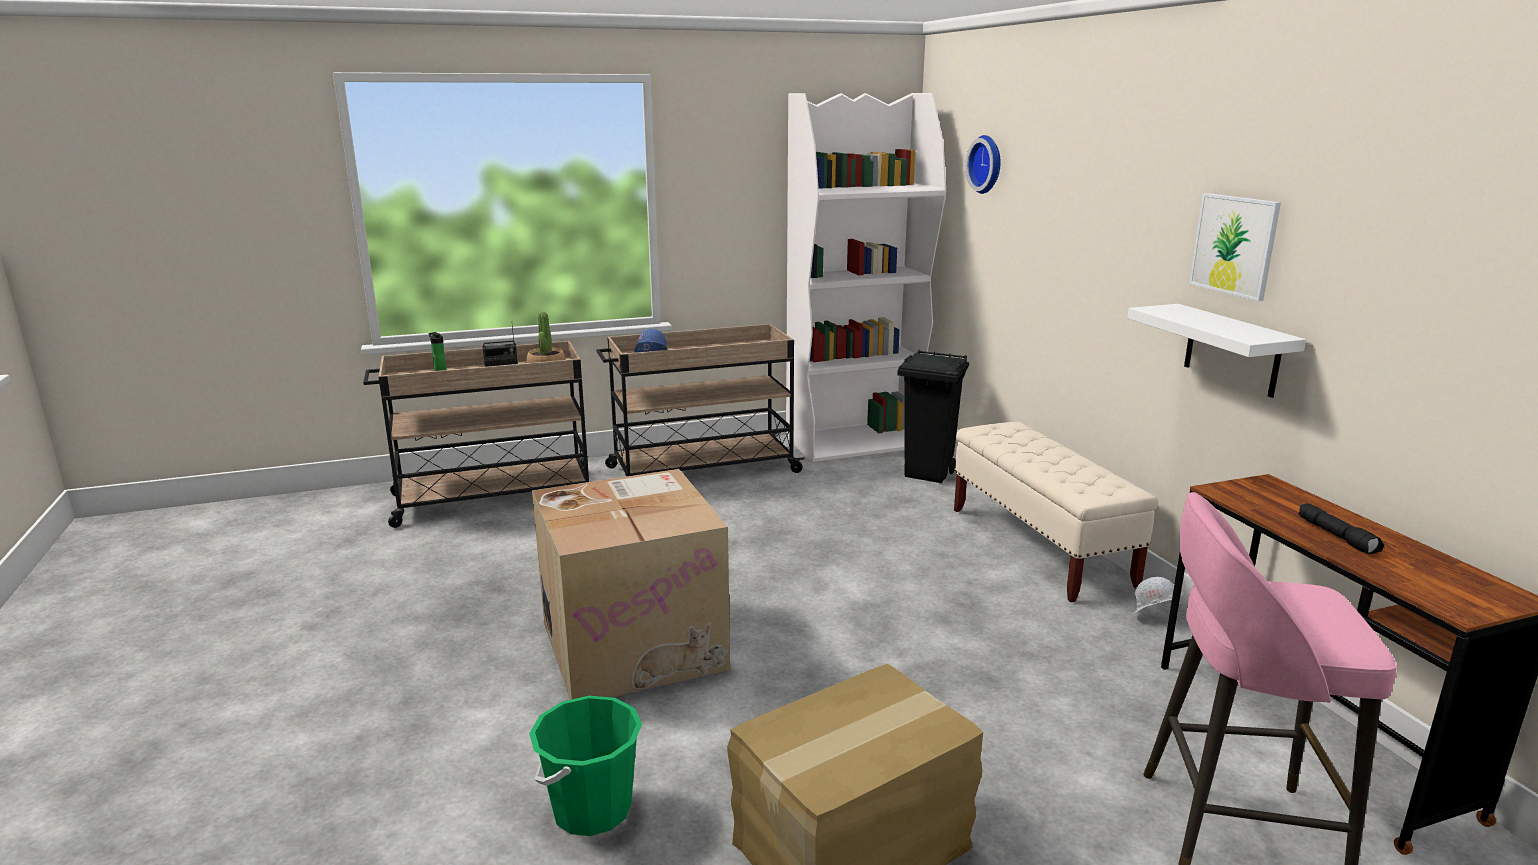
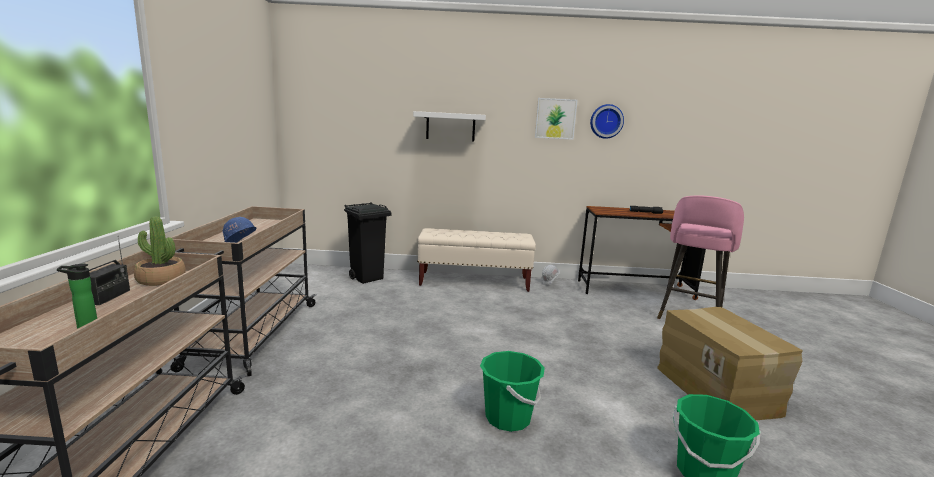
camera: 70 degrees left, 5 degrees down
cardboard box [532,469,730,700] -> green bucket [480,351,545,432]
white bookcase [786,93,946,463] -> none
wall clock [966,135,1001,194] -> wall clock moved to [590,104,624,139]
white shelf [1127,304,1306,398] -> white shelf moved to [413,111,486,141]

